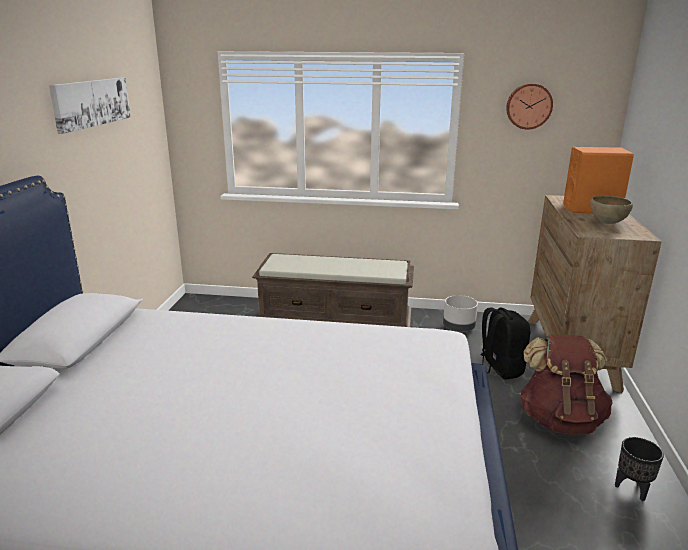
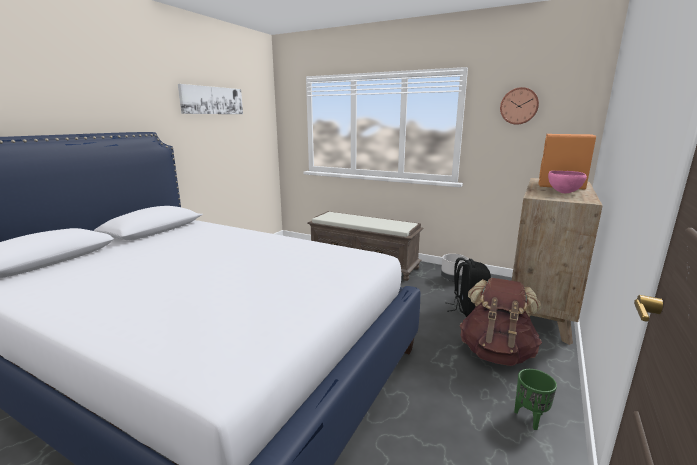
camera: 20 degrees right, 5 degrees down
brown bowl [590,196,633,224] -> pink bowl [548,171,587,193]
black planter [615,437,664,501] -> green planter [514,369,557,430]

